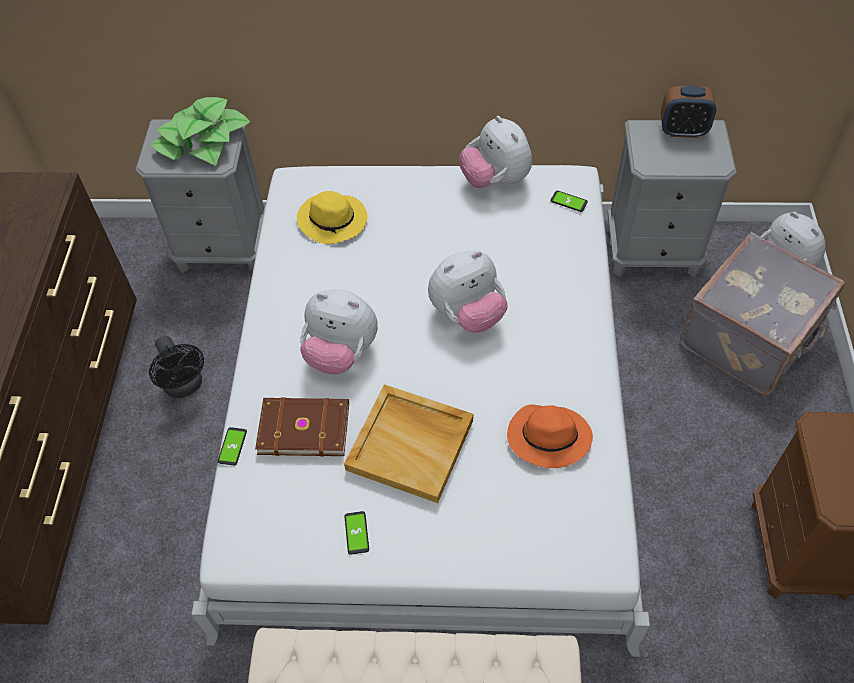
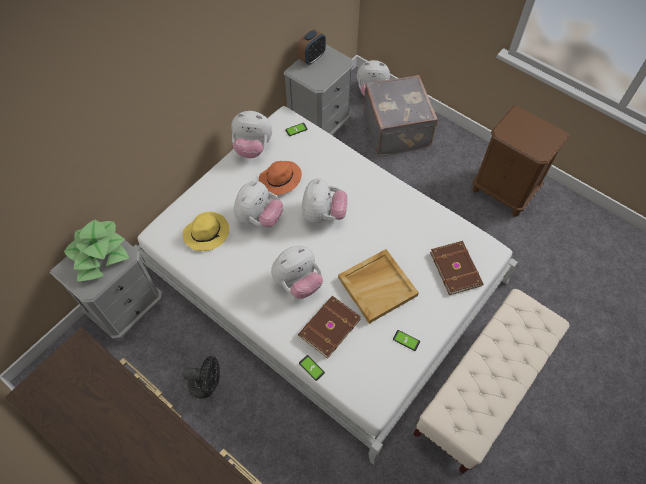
camera: 55 degrees left, 5 degrees up
orange hat [507,405,593,468] -> orange hat moved to [259,161,302,195]
none -> plush toy [234,181,283,227]
none -> brown book [430,241,483,295]

